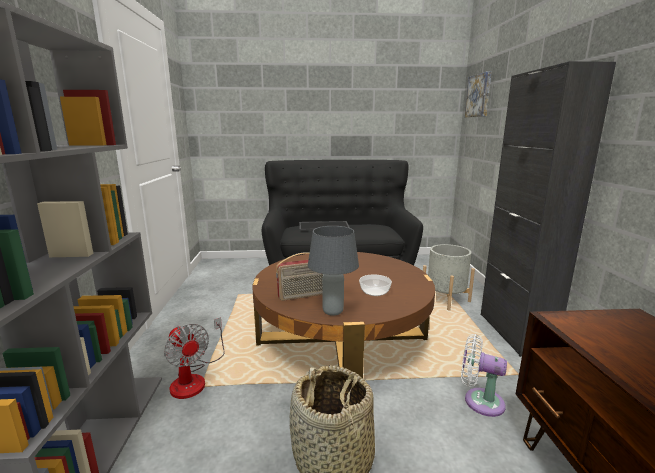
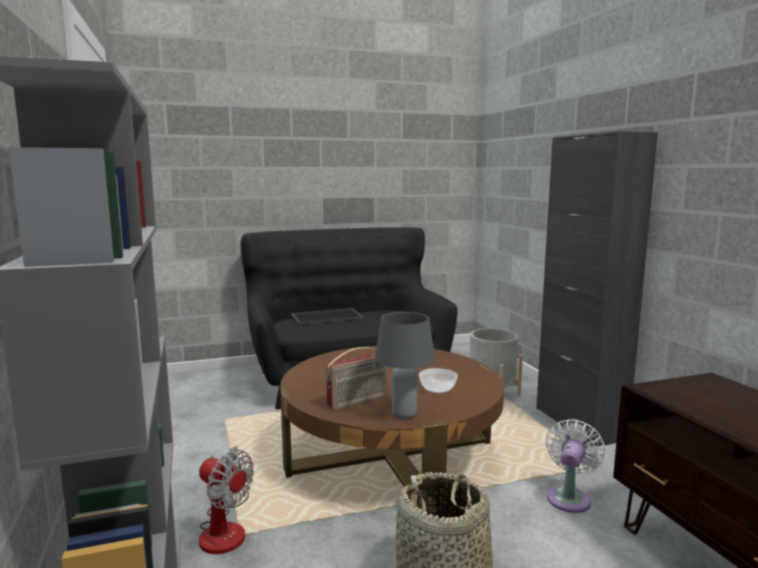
camera: 15 degrees left, 5 degrees down
white fan [461,334,507,417] -> white fan turned 105 degrees clockwise [546,419,606,513]
picture [465,71,491,117] -> none

